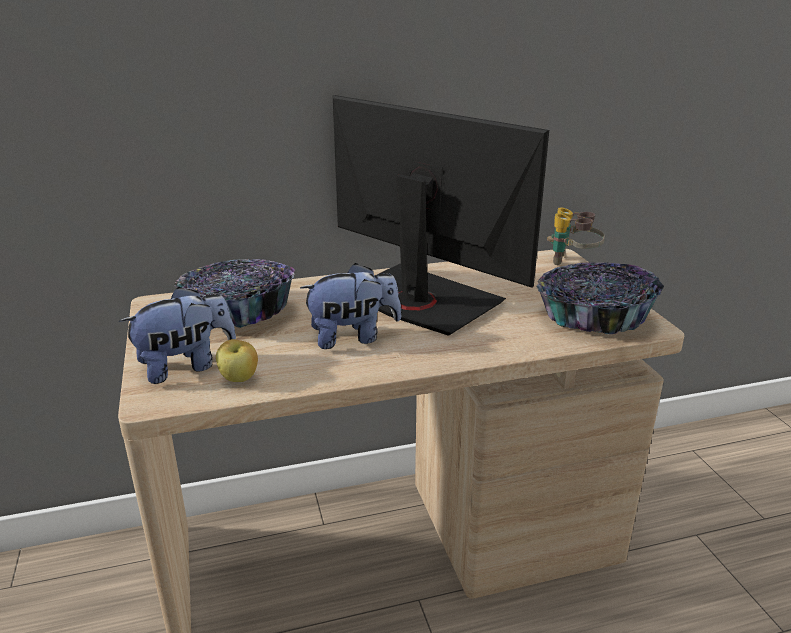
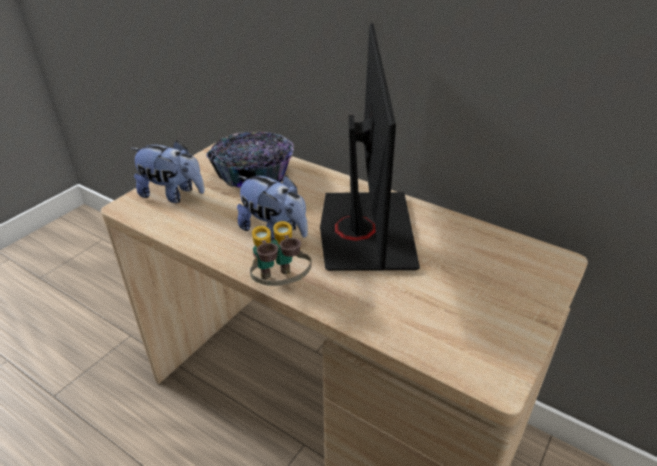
camera: 50 degrees right, 10 degrees up
apple [216,339,258,382] -> none
bowl [536,262,664,334] -> none
binoculars [547,207,605,265] -> binoculars moved to [250,221,312,286]

